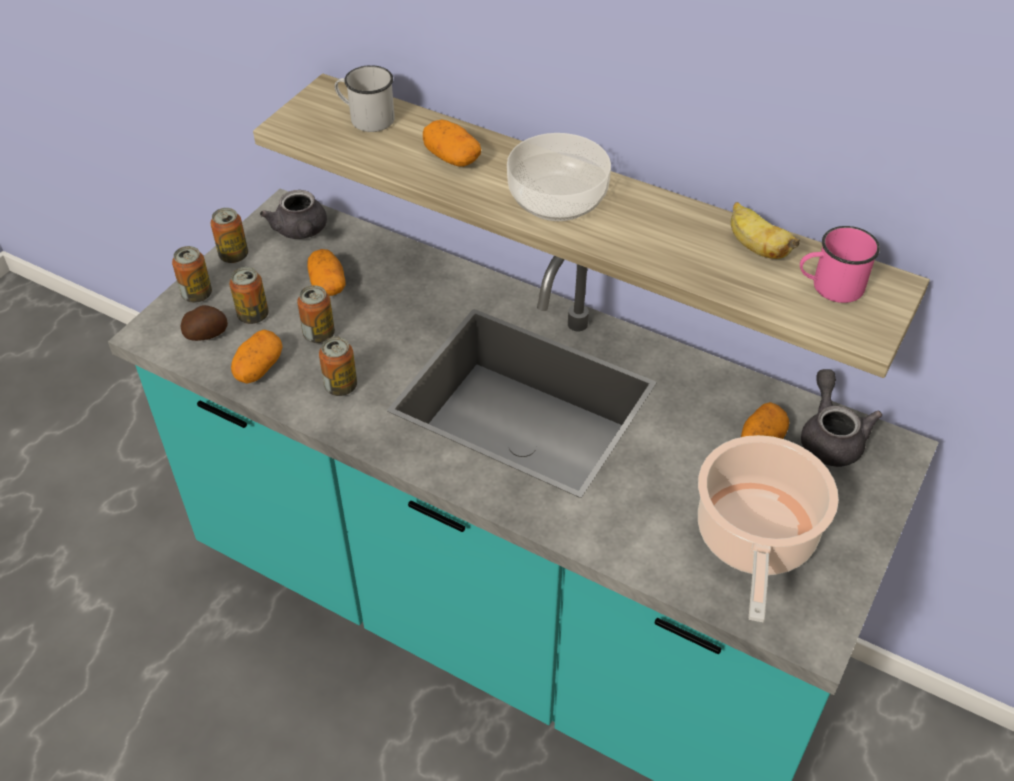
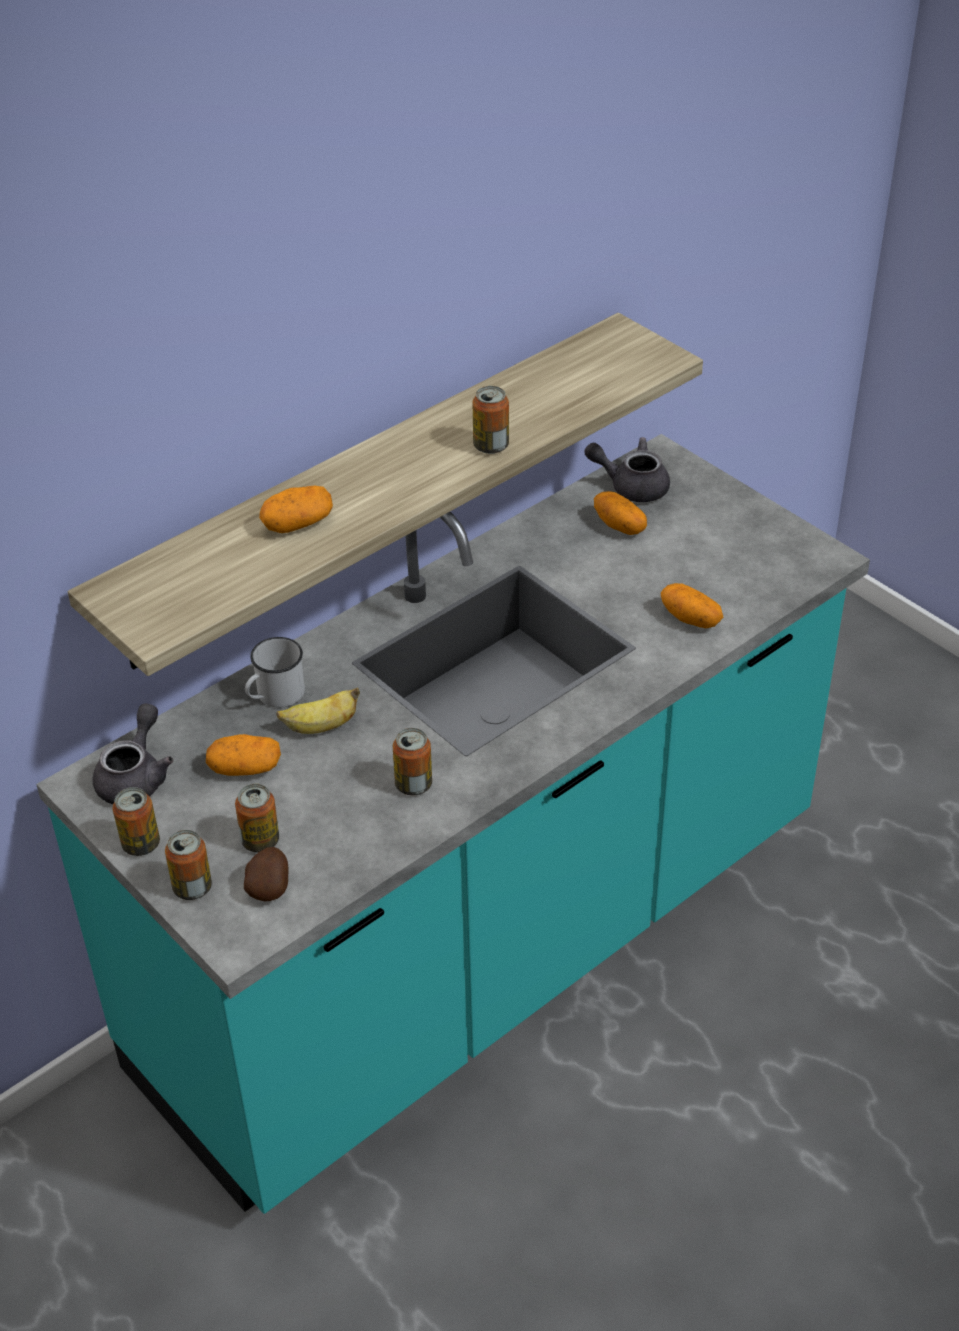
camera: 70 degrees left, 5 degrees down
potato [231,329,283,384] -> potato moved to [661,583,723,628]
grey teapot [260,190,327,239] -> grey teapot turned 75 degrees counterclockwise [92,703,173,804]
can [297,285,335,343] -> can moved to [473,386,509,454]
white mug [335,65,395,132] -> white mug moved to [245,637,305,708]
bowl [507,133,611,221] -> none
cooking pot [698,435,839,622] -> none
banana [731,202,800,259] -> banana moved to [276,687,360,734]
pink mug [800,226,880,303] -> none

